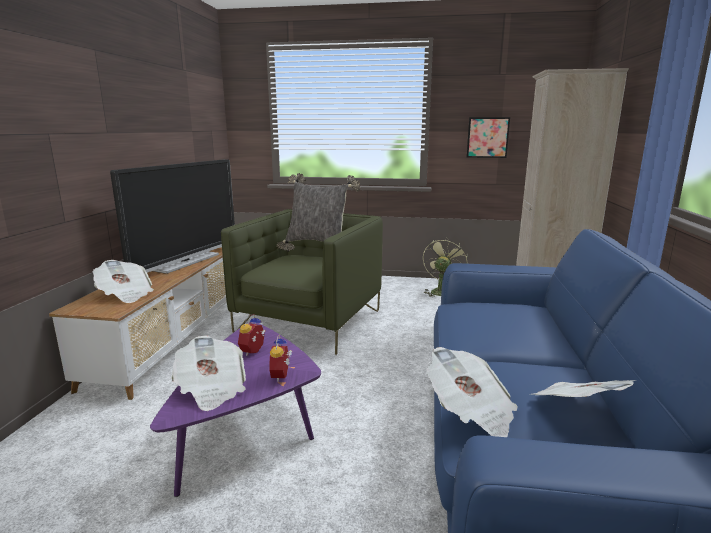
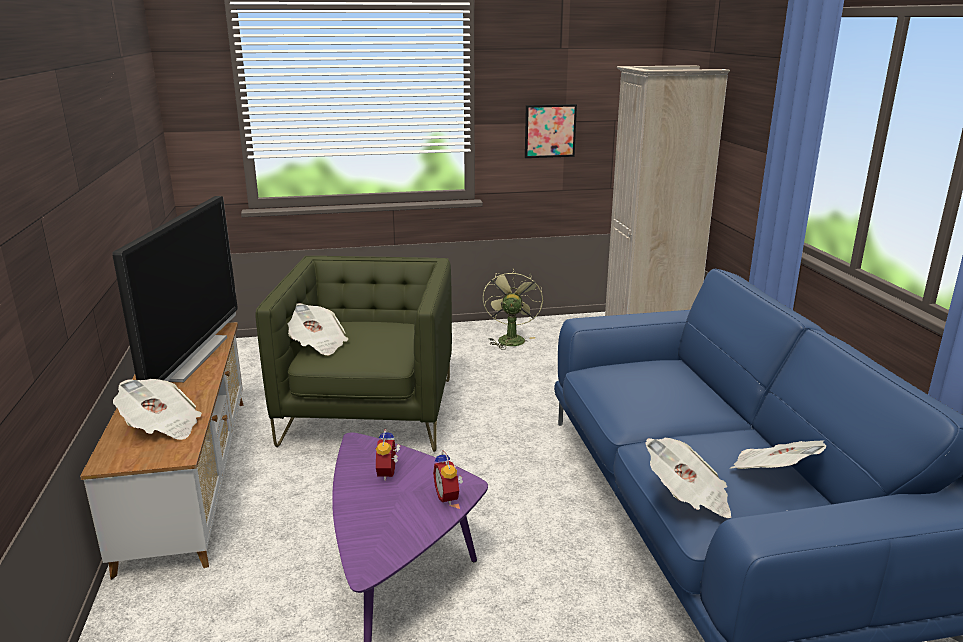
camera: 20 degrees left, 5 degrees up
newspaper [171,336,246,411] -> newspaper moved to [288,303,348,355]
pillow [276,173,361,251] -> none

